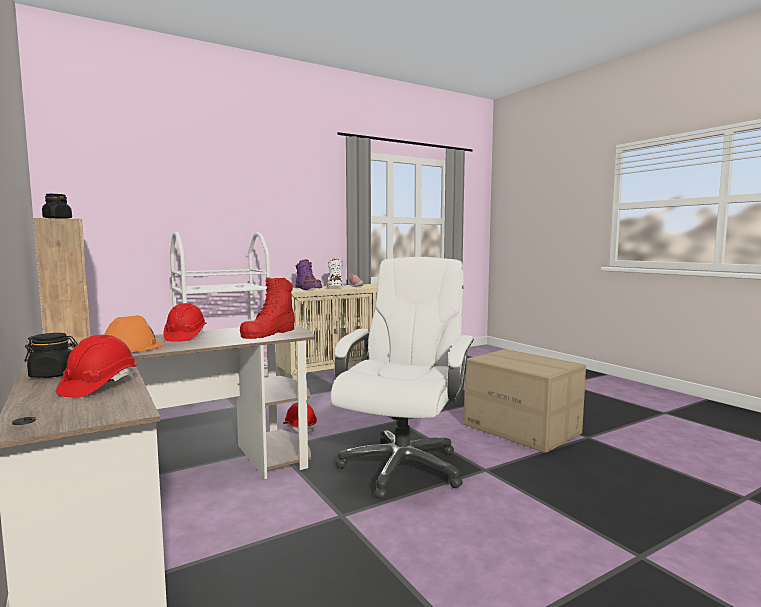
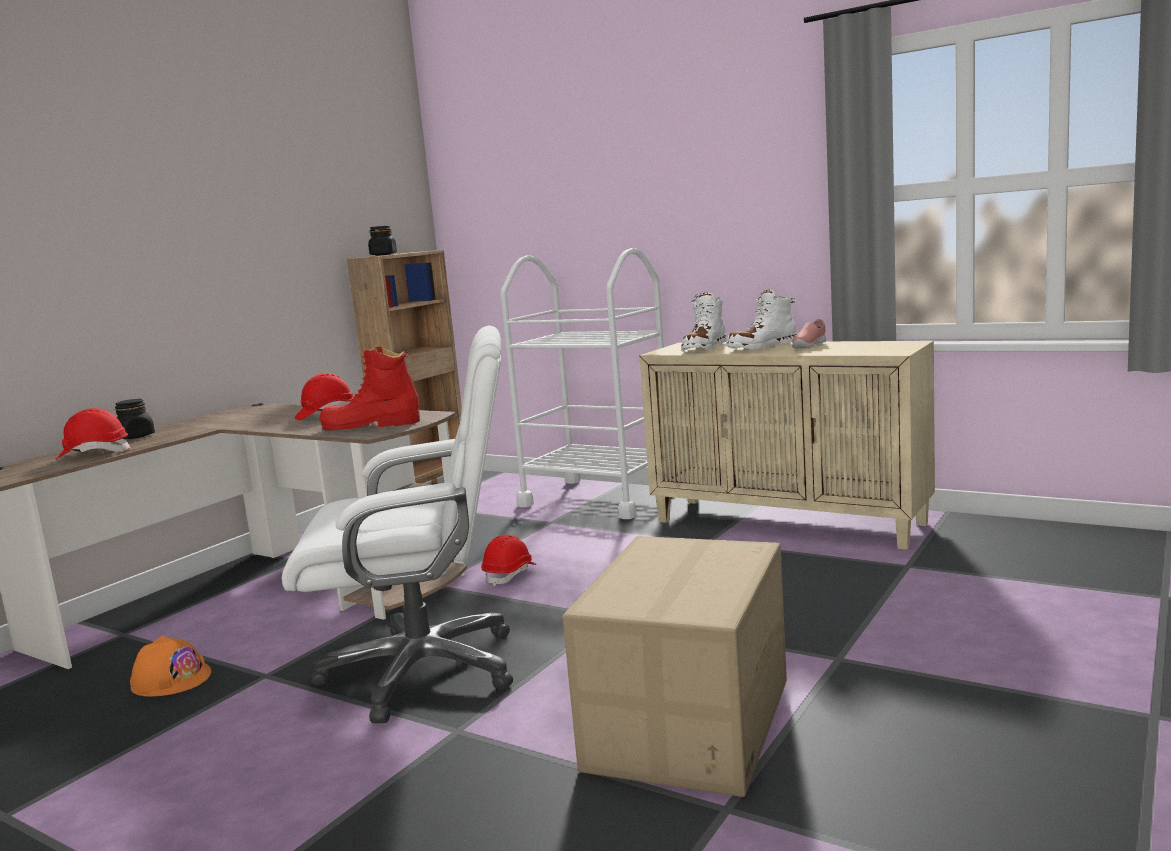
camera: 65 degrees right, 5 degrees up
orange hard hat [104,315,164,353] -> orange hard hat moved to [130,636,211,697]
purple boot [296,259,322,290] -> white boot [681,293,726,351]

